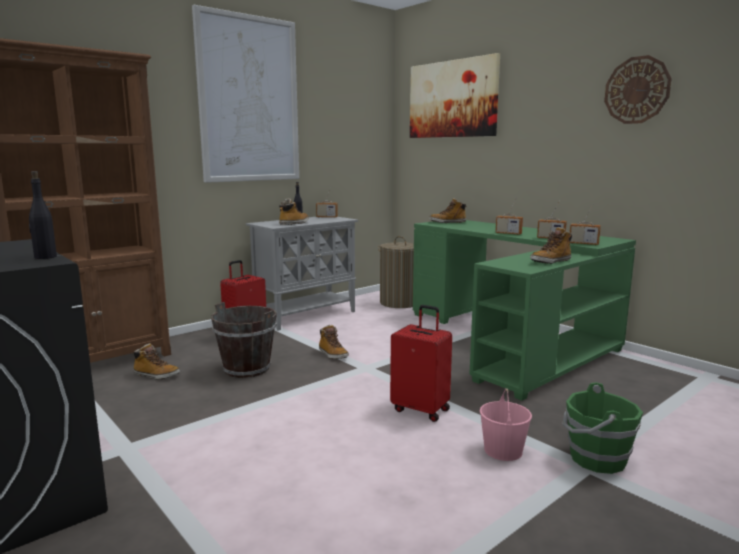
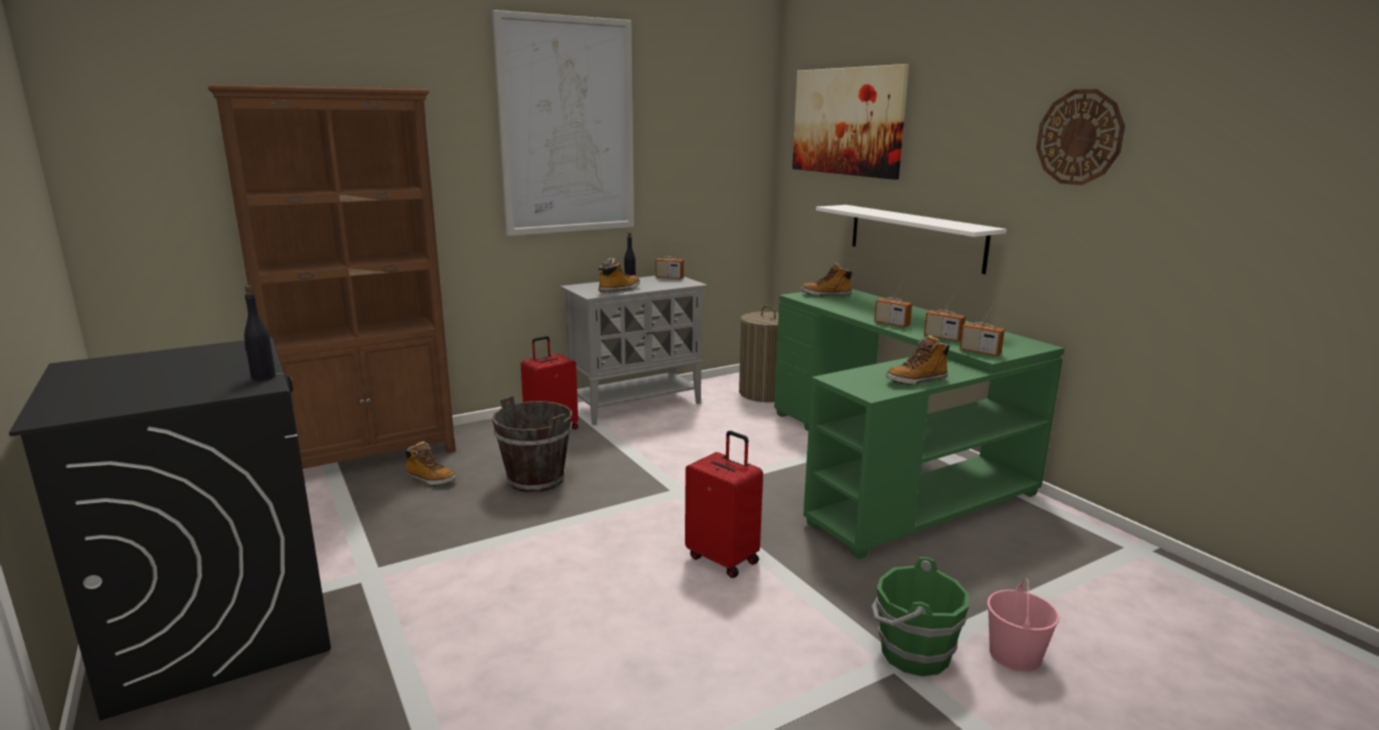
camera: 10 degrees right, 5 degrees up
boot [319,325,349,359] -> none
pink bucket [480,388,532,461] -> pink bucket moved to [987,578,1059,672]
none -> white shelf [816,205,1007,274]

